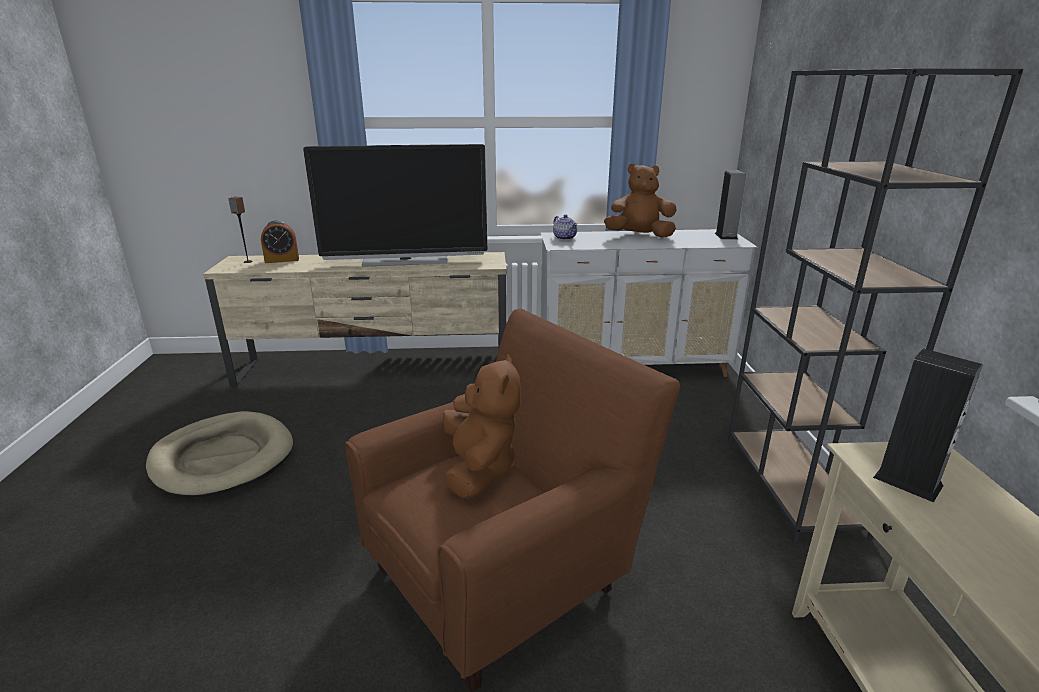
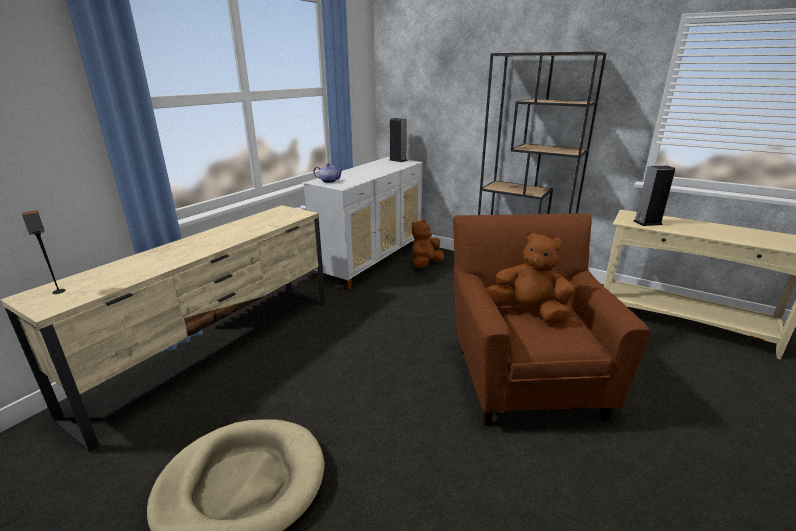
camera: 55 degrees left, 0 degrees up
alarm clock [261,221,299,263] -> none
television [303,144,487,267] -> none
brown plush toy [604,163,677,237] -> brown plush toy moved to [411,219,444,268]

